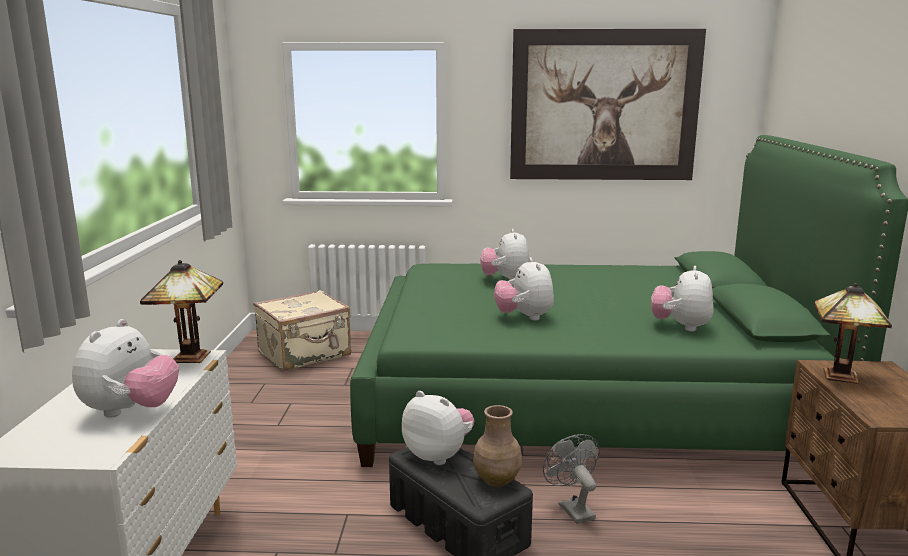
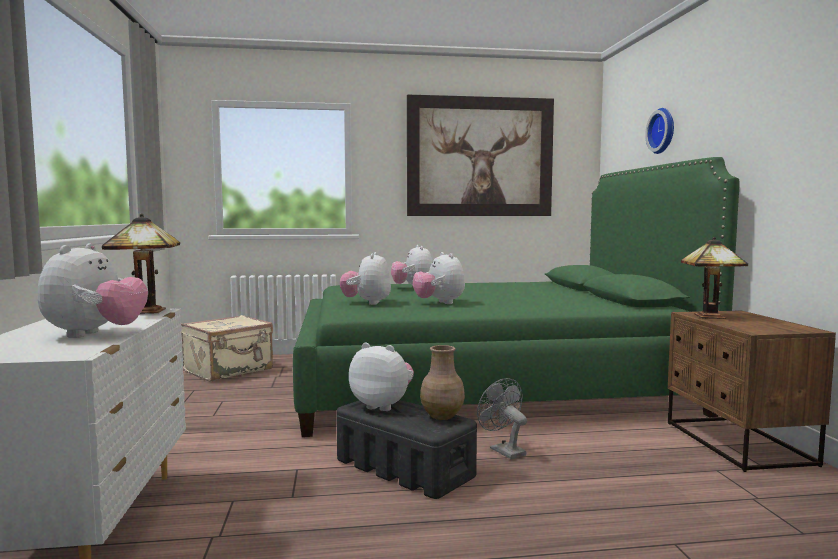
camera: 10 degrees left, 10 degrees down
plush toy [651,266,713,332] -> plush toy moved to [340,252,391,305]
none -> wall clock [645,108,674,154]

